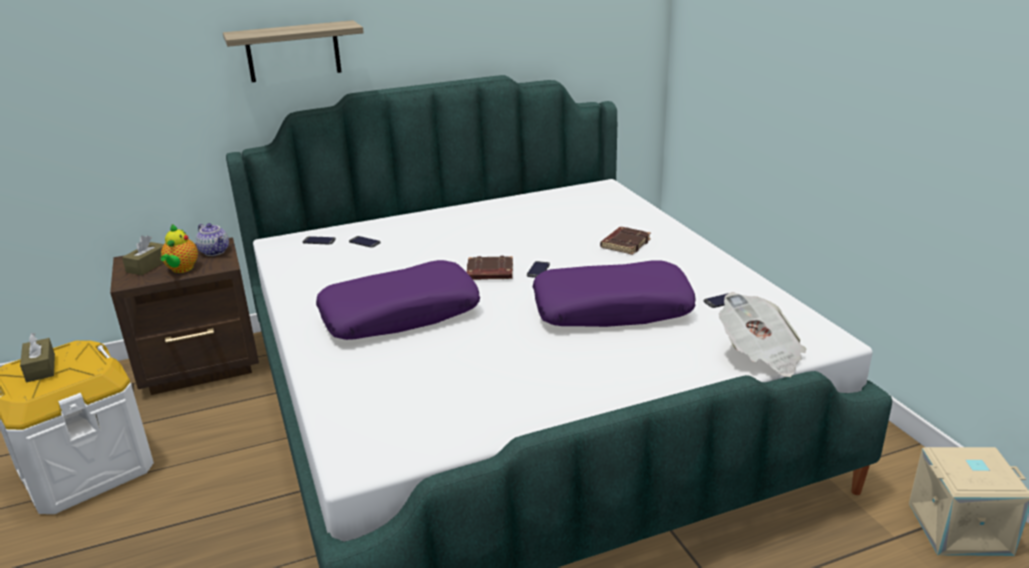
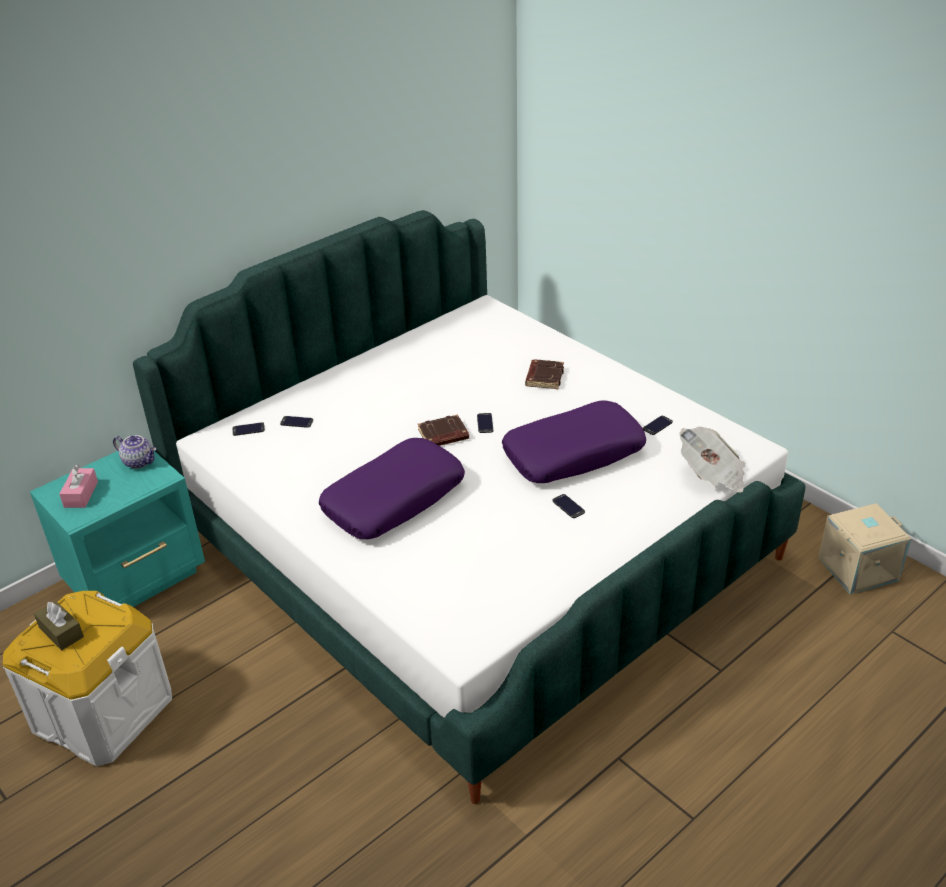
camera: 20 degrees left, 10 degrees up
brown nightstand [110,237,259,395] -> turquoise nightstand [30,451,205,607]
brown tissue box [122,235,164,275] -> pink tissue box [59,465,98,508]
teapot [160,224,198,273] -> none
shelf [223,20,364,82] -> none
none -> phone [552,494,585,518]

